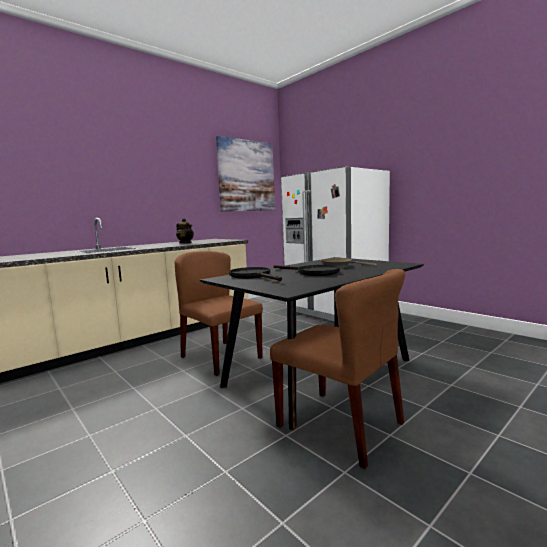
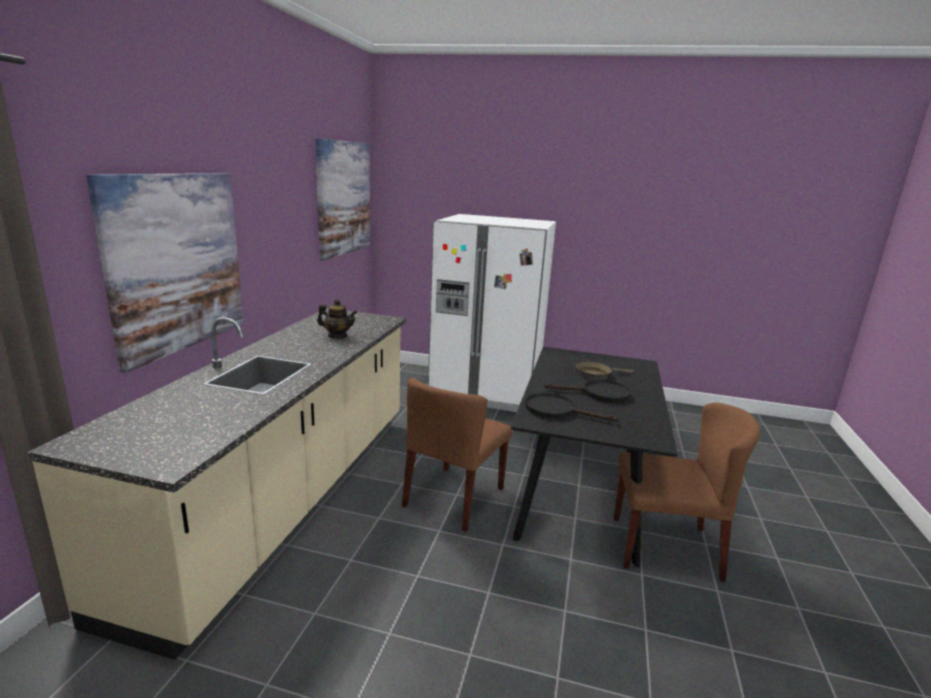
camera: 35 degrees left, 10 degrees up
brown chair [175,251,263,376] -> brown chair turned 75 degrees counterclockwise [402,378,512,532]
none -> picture [86,173,243,373]

